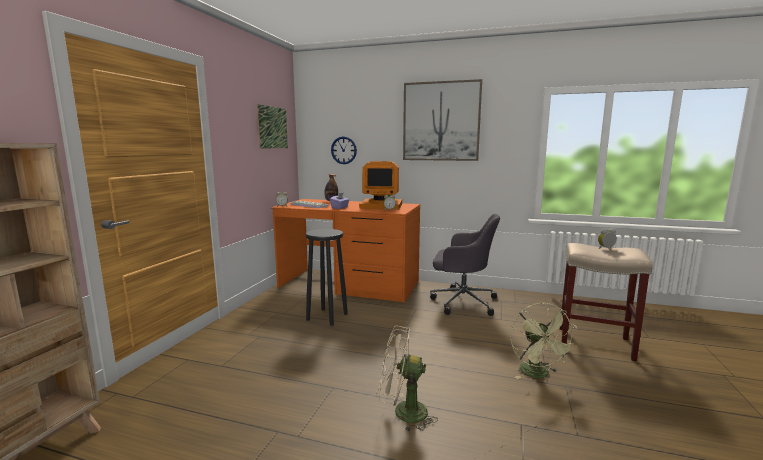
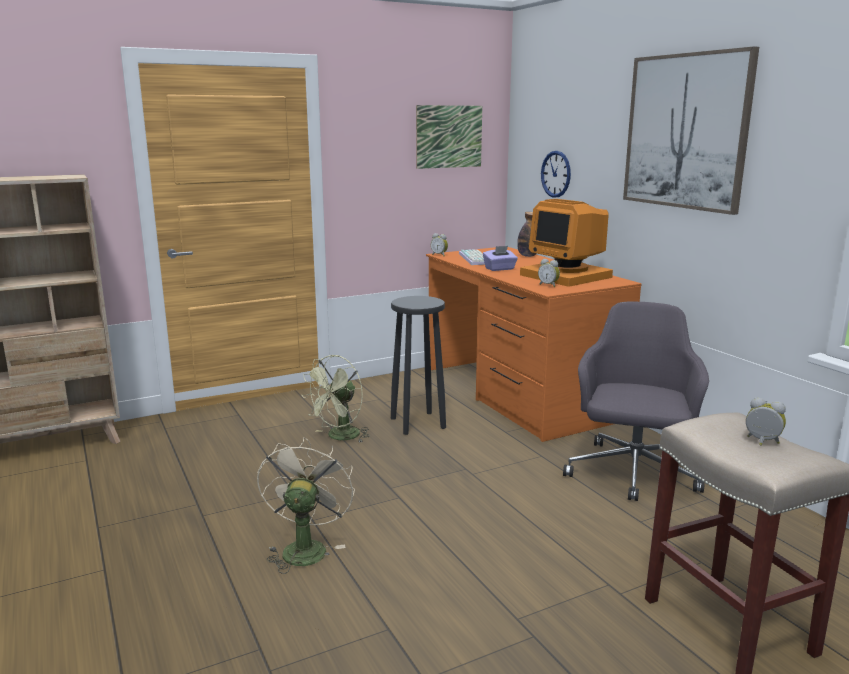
camera: 45 degrees right, 5 degrees up
beige fan [379,326,438,432] -> beige fan turned 45 degrees clockwise [257,437,355,574]
grey office chair [430,214,500,316] -> grey office chair turned 135 degrees counterclockwise [563,301,709,501]
green fan [511,302,577,379] -> green fan moved to [302,355,370,442]

